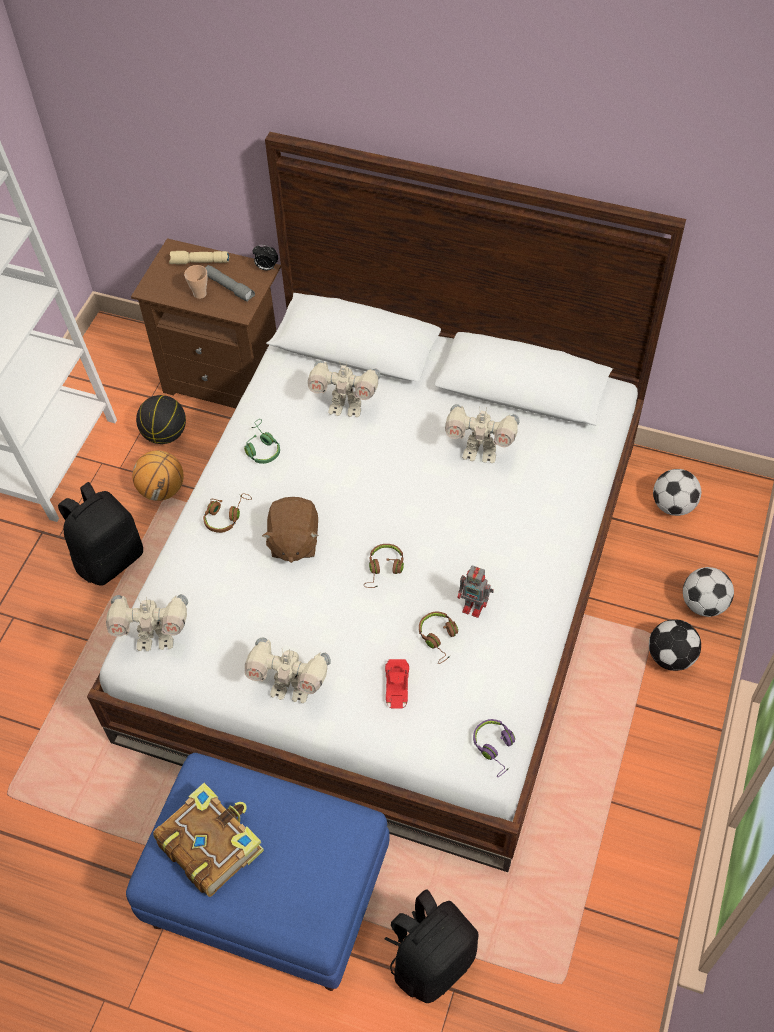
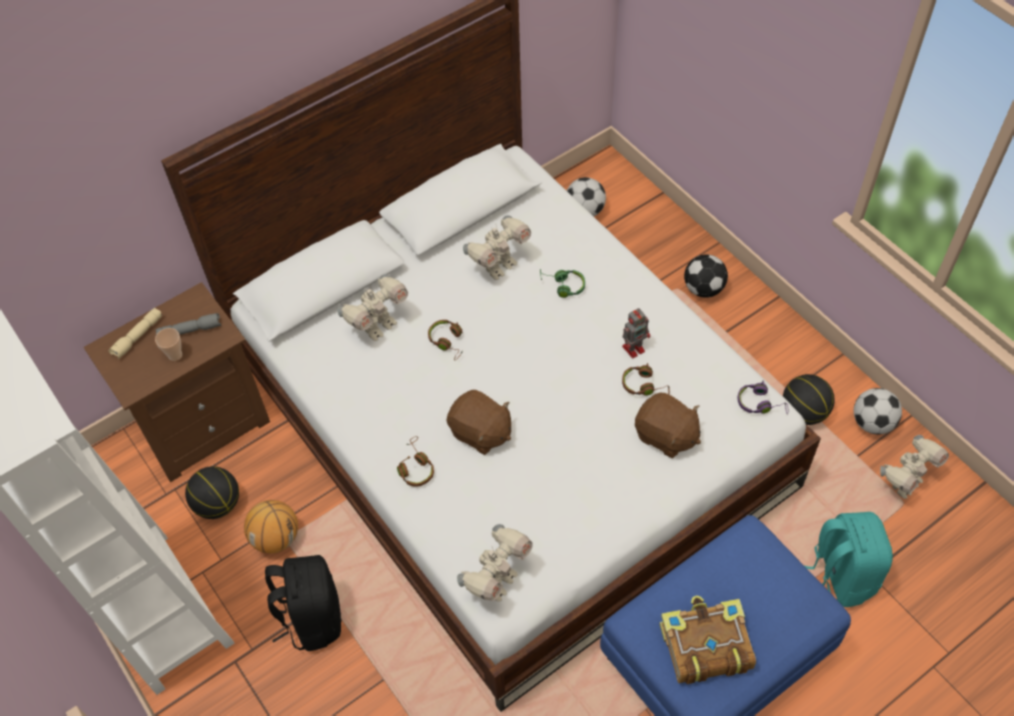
camera: 55 degrees left, 0 degrees up
green headphones [244,419,280,464] -> green headphones moved to [540,269,585,298]
toy robot [245,637,331,703] -> toy robot moved to [880,435,949,499]
alarm clock [252,245,278,270] -> none
brown headphones [364,544,404,588] -> brown headphones moved to [428,320,462,360]
black backpack [384,889,478,1003] -> turquoise backpack [805,512,893,607]
red toy car [385,659,409,709] -> brown plush toy [635,393,701,458]
football [683,567,734,617] -> football moved to [854,388,902,434]
none -> basketball [783,374,835,425]

